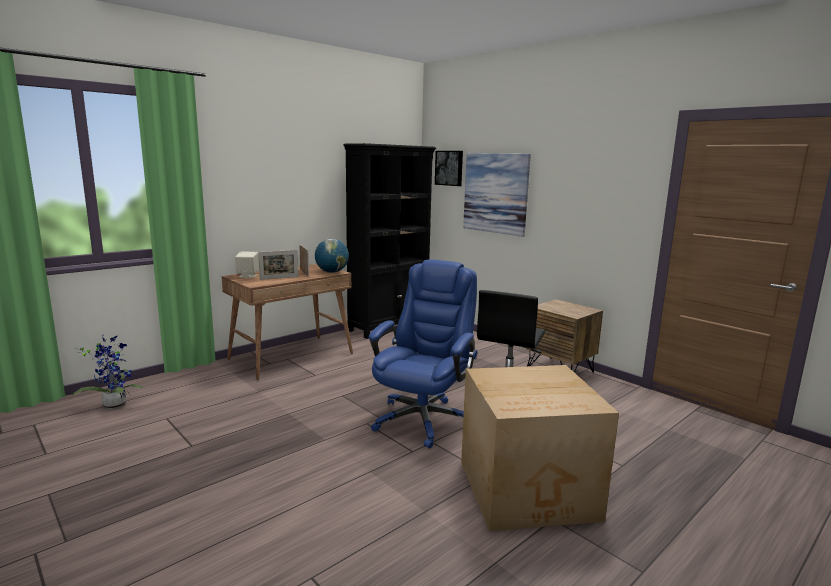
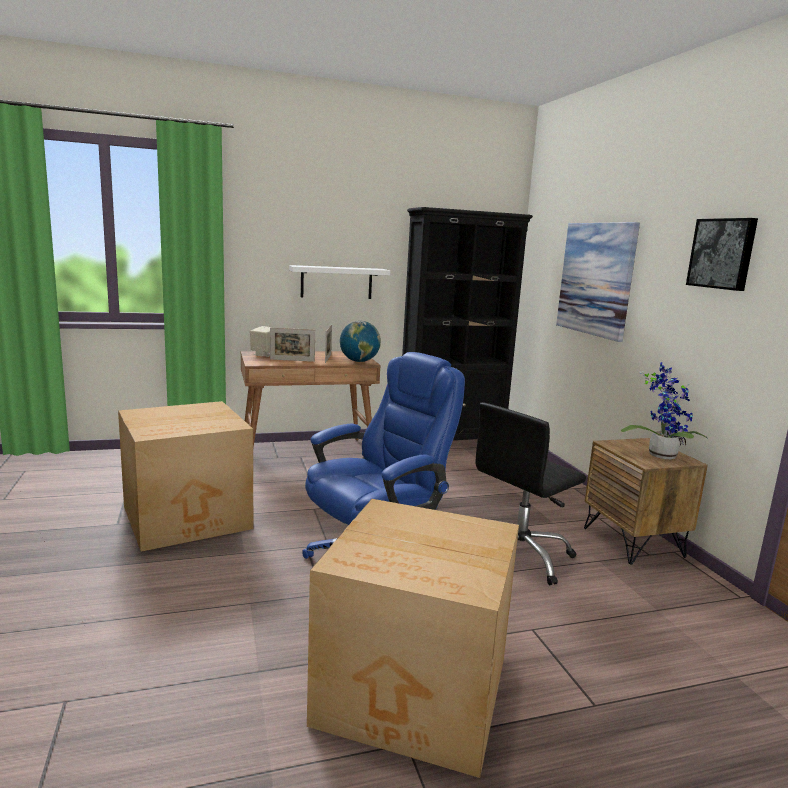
camera: 25 degrees right, 0 degrees up
potted plant [72,336,143,410] -> potted plant moved to [621,362,708,459]
picture [435,151,463,186] -> picture moved to [686,218,758,291]
none -> cardboard box [118,401,253,552]
none -> white shelf [289,265,390,299]

